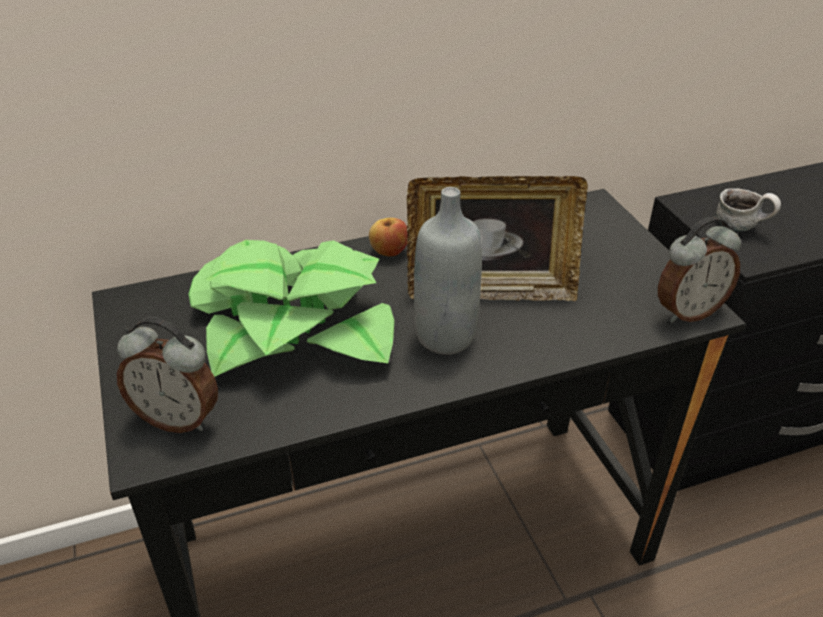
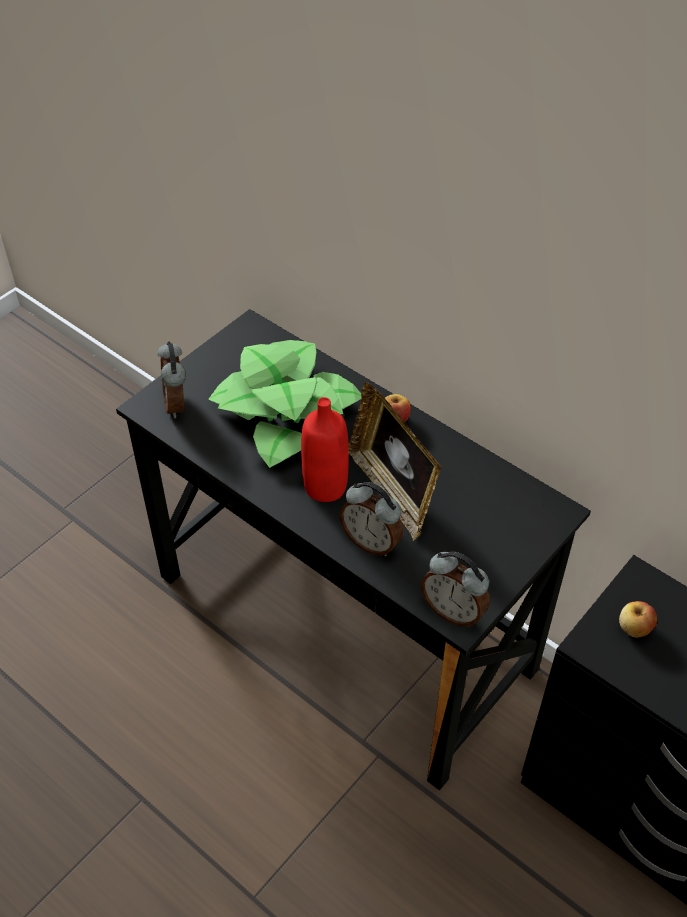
camera: 60 degrees right, 10 degrees up
grey bottle [414,187,482,355] -> red bottle [301,397,349,502]
mug [716,188,781,231] -> apple [619,601,657,638]
none -> alarm clock [339,482,403,556]

